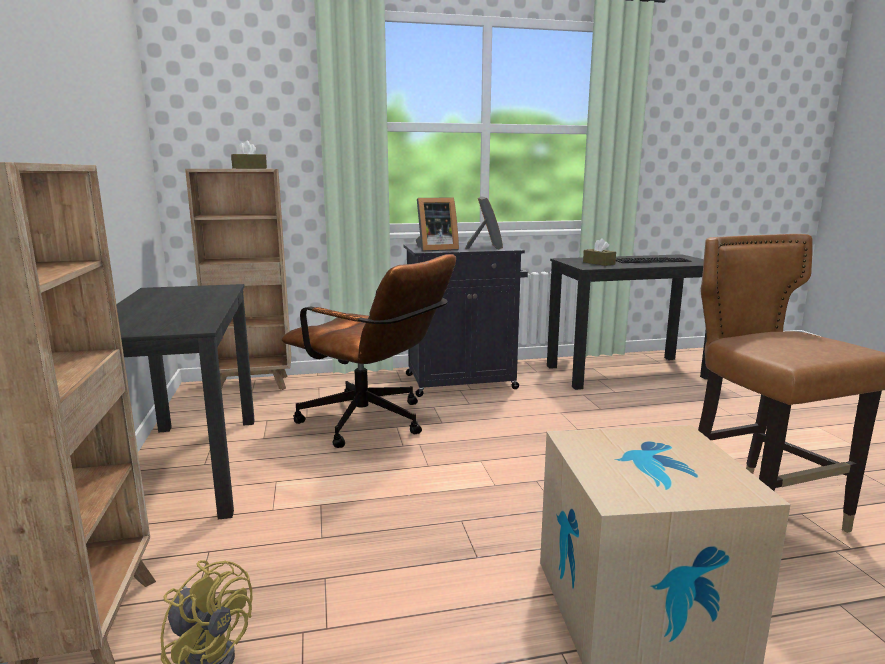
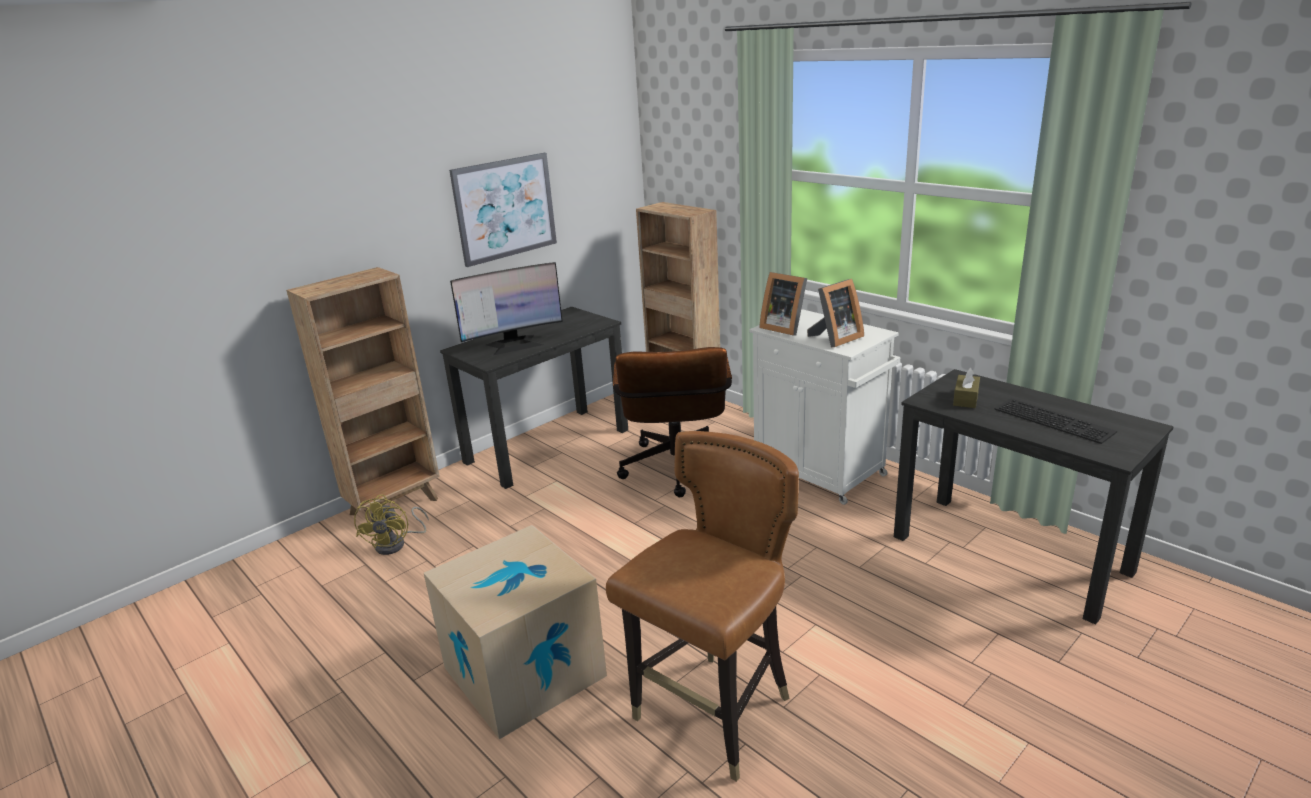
camera: 60 degrees right, 10 degrees up
brown tissue box [231,141,267,169] -> none
black cabinet [404,242,528,397] -> white cabinet [749,309,900,505]
none -> picture [449,153,557,267]
none -> monitor [450,262,563,356]

